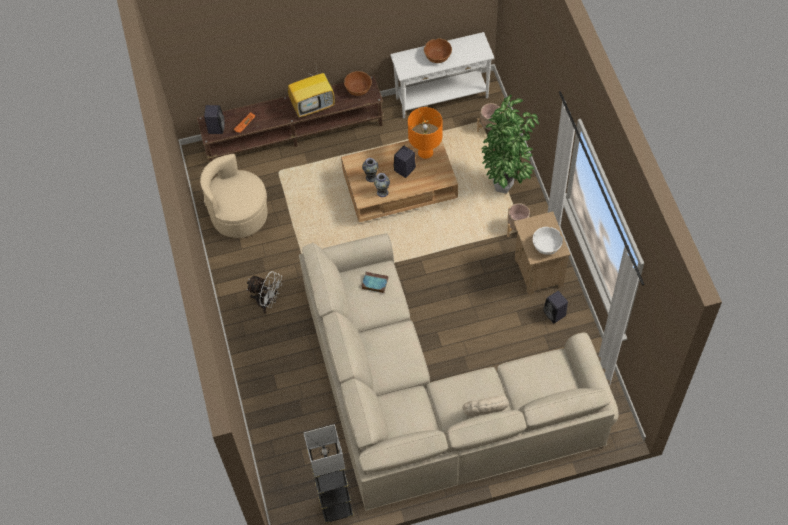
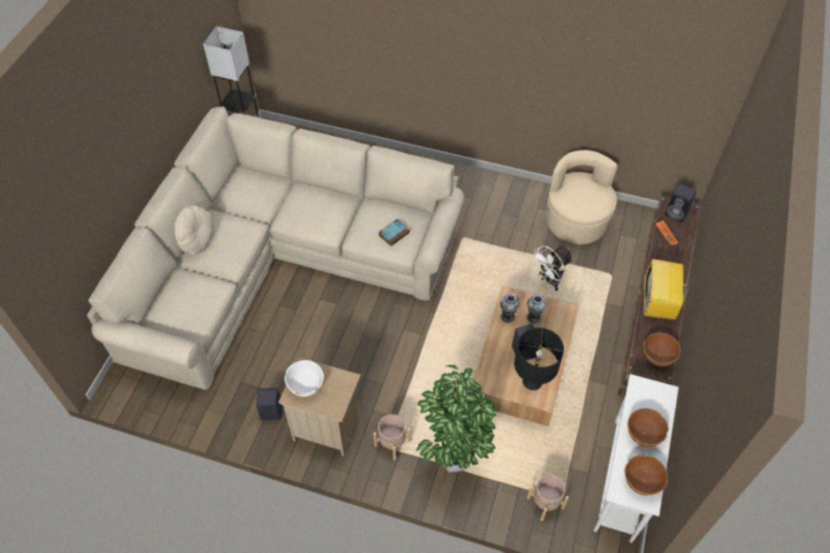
camera: 120 degrees right, 5 degrees down
beige armchair [200,154,268,238] -> beige armchair turned 60 degrees counterclockwise [546,150,617,245]
white fan [246,271,282,313] -> white fan moved to [531,246,573,291]
orange table lamp [408,107,442,159] -> black table lamp [514,328,564,390]
none -> brown bowl [625,455,668,496]

